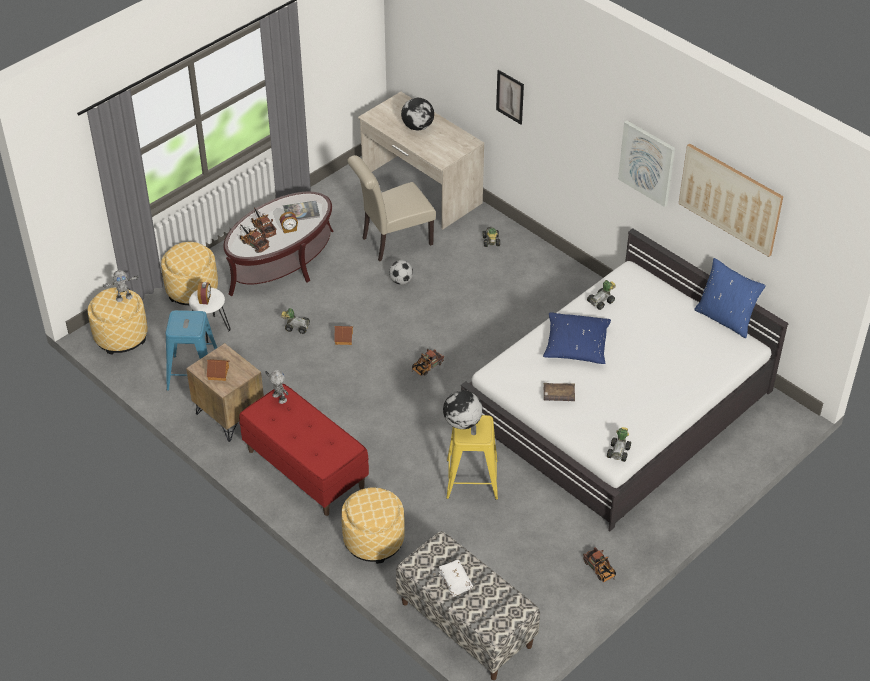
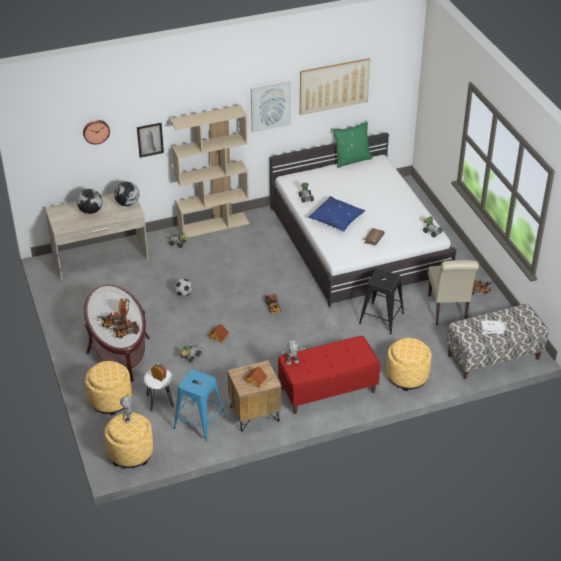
camera: 65 degrees left, 5 degrees down
book [283,201,320,221] -> none
beige chair [347,155,436,262] -> beige chair moved to [428,260,479,325]
globe [443,390,483,429] -> globe moved to [114,181,139,206]
yellow stool [446,415,498,500] -> black stool [359,269,404,334]
blue pillow [694,258,766,338] -> green pillow [332,122,372,168]
none -> wall clock [83,120,110,145]
none -> beige bookcase [170,105,249,238]

